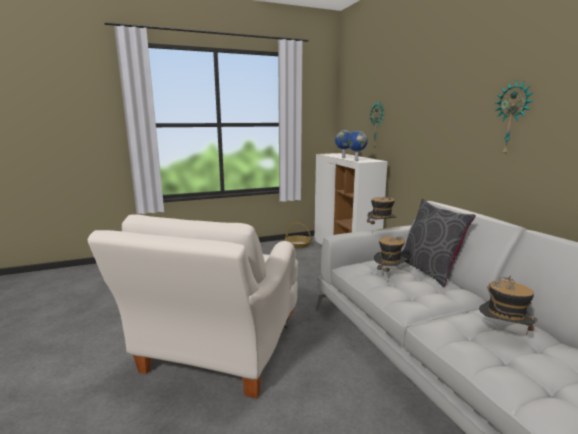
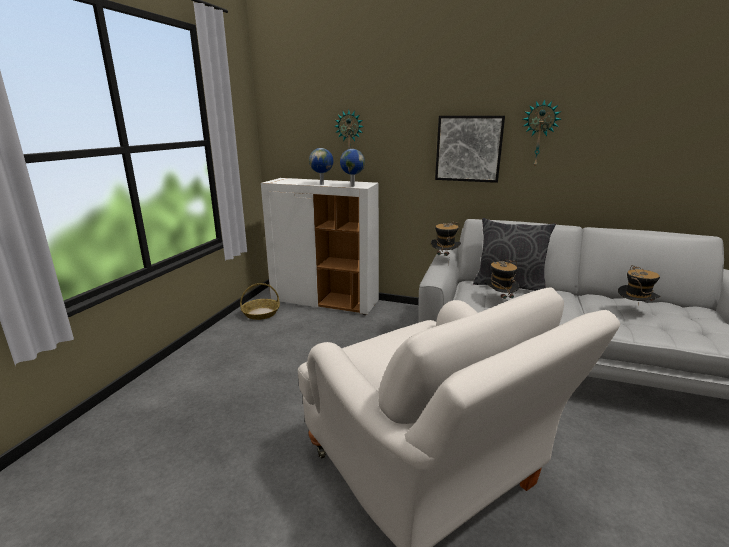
camera: 50 degrees left, 5 degrees up
none -> picture [435,116,505,183]

